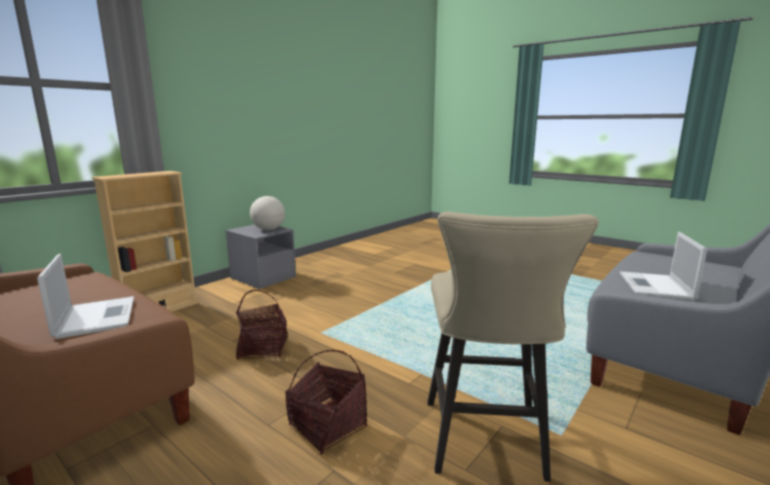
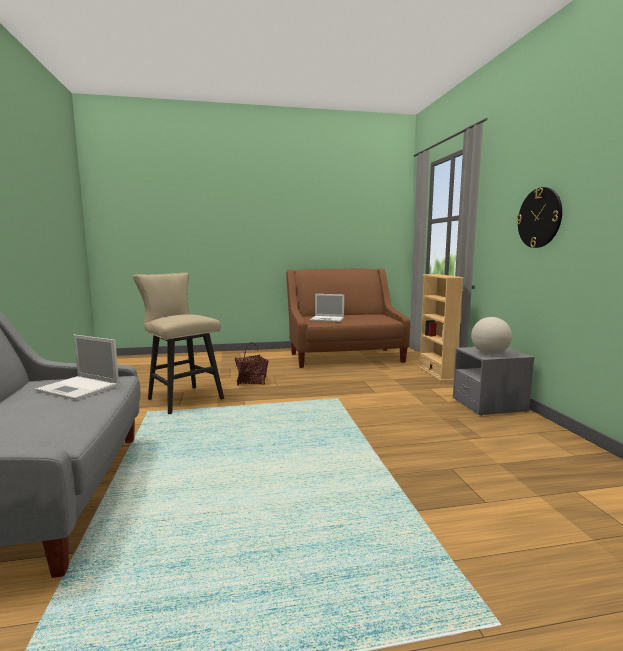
camera: 130 degrees right, 5 degrees down
basket [236,290,288,360] -> none
laptop [620,232,707,300] -> laptop turned 150 degrees clockwise [35,335,119,400]
none -> wall clock [516,187,562,248]

